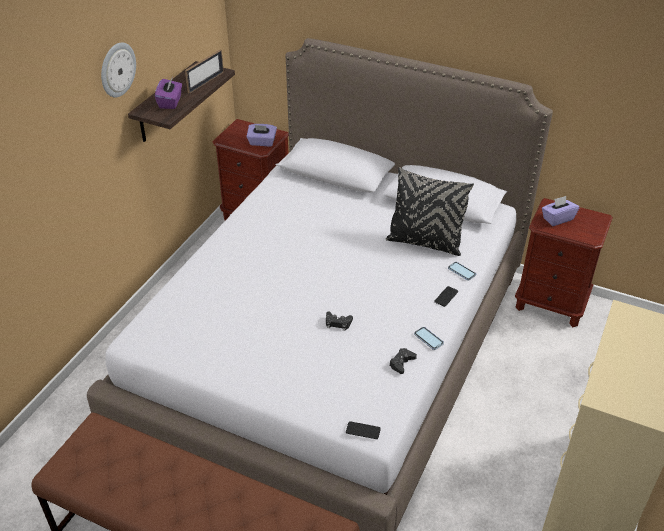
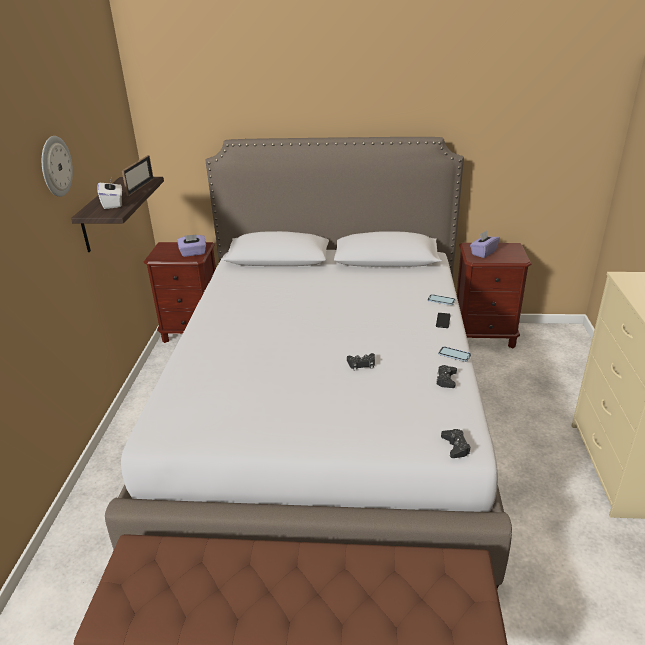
camera: 20 degrees left, 10 degrees down
purple tissue box [155,77,182,109] -> white tissue box [97,177,122,209]
phone [346,421,381,439] -> black game controller [441,429,471,458]
black pillow [386,167,474,256] -> none

